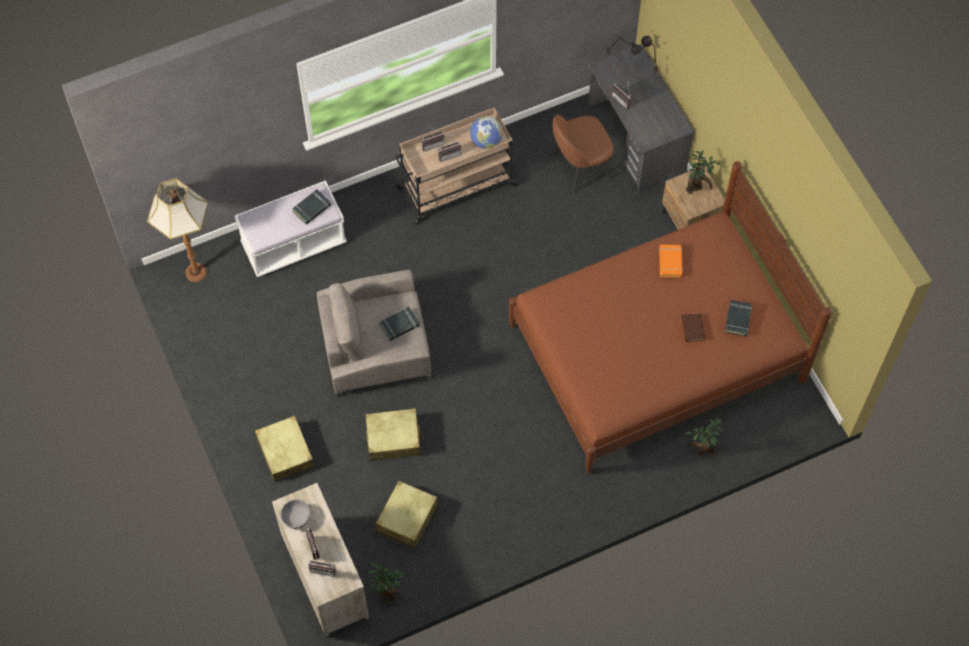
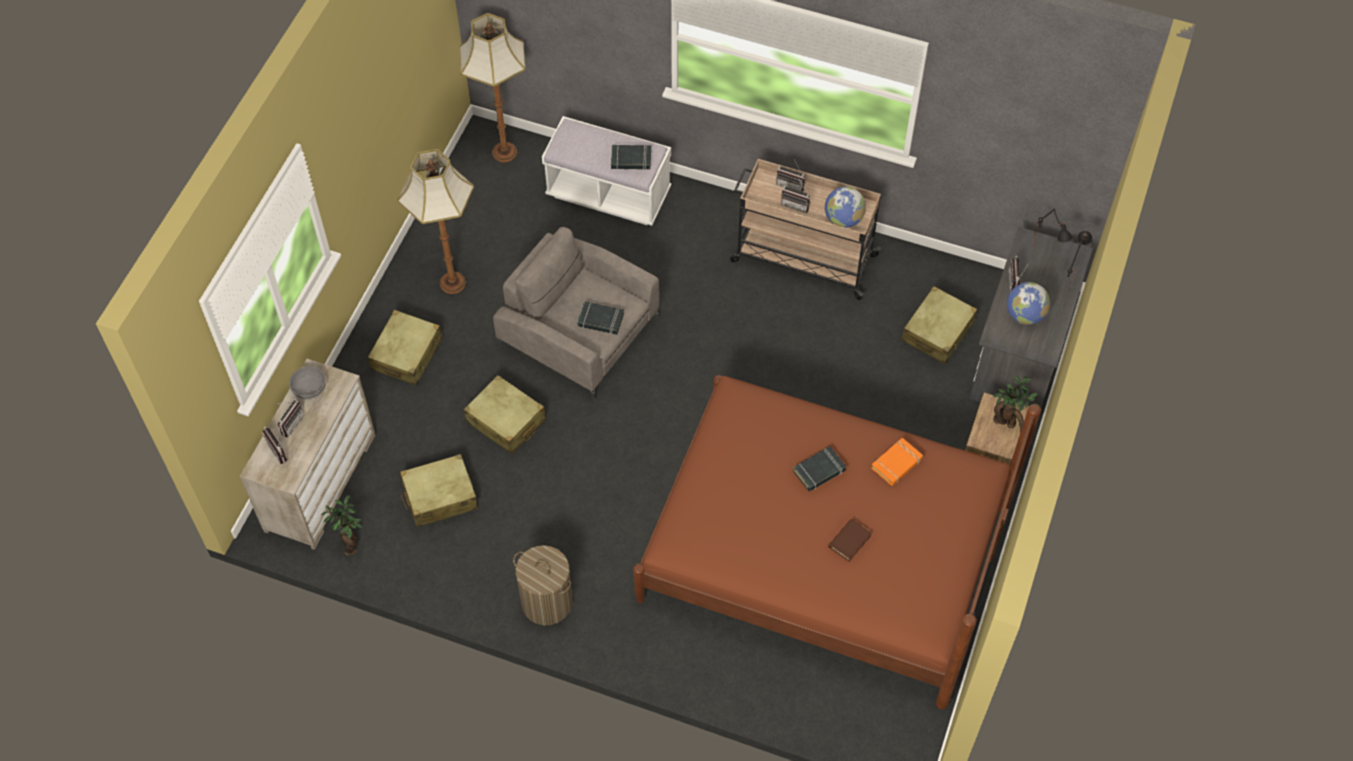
camera: 45 degrees right, 5 degrees down
brown chair [553,115,614,193] -> beige suitcase [901,286,977,364]
potted plant [685,418,723,457] -> none
black book [725,300,752,337] -> black book moved to [793,446,846,491]
none -> floor lamp [397,149,474,294]
none -> laundry basket [513,545,573,625]
none -> globe [1007,282,1050,325]

